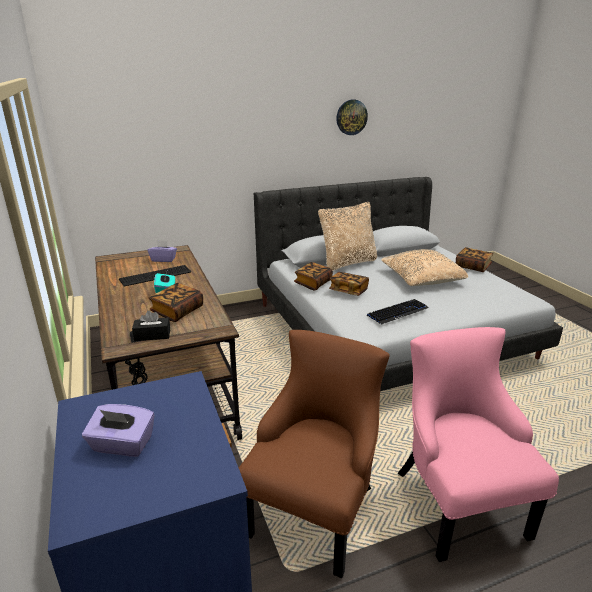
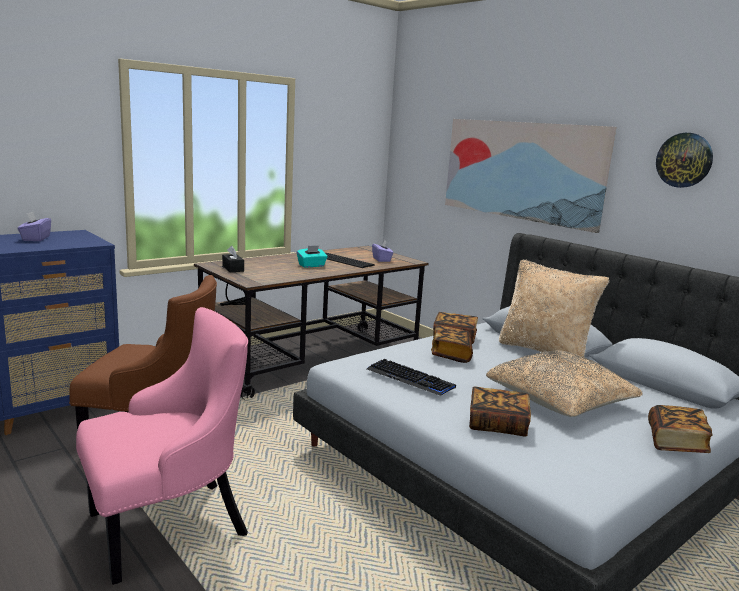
camera: 70 degrees right, 10 degrees down
book [149,283,203,322] -> book moved to [469,386,531,436]
none -> picture [445,119,616,233]

